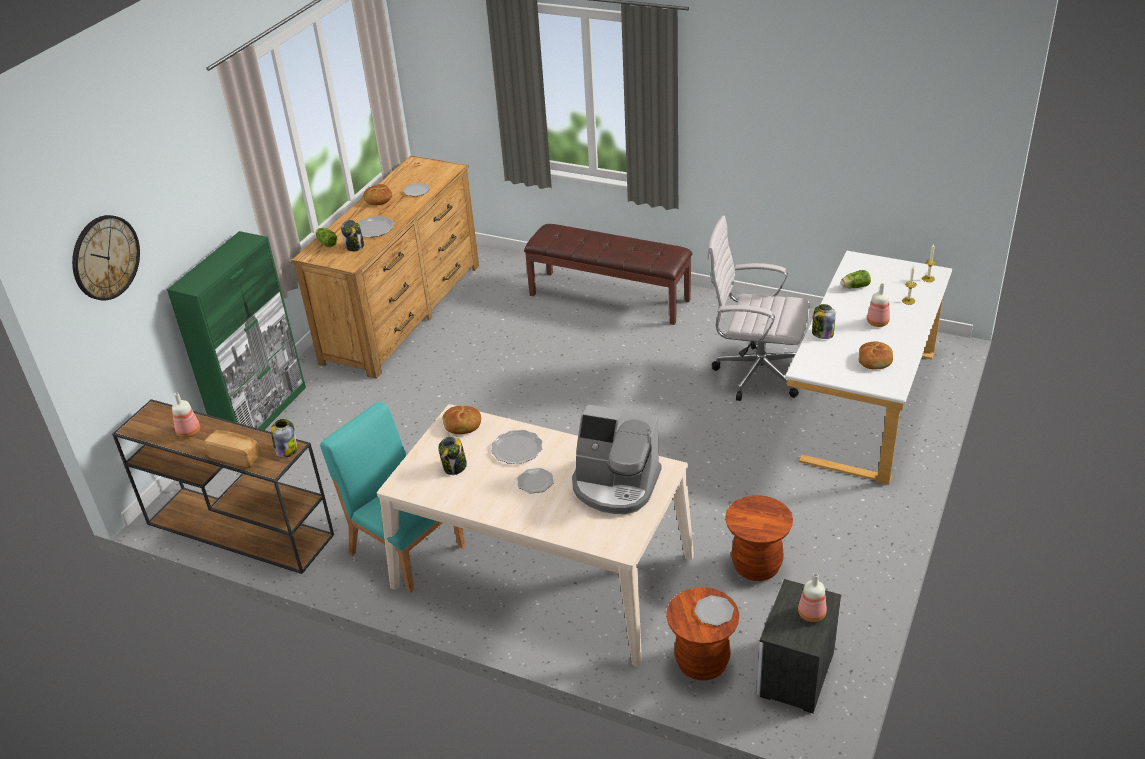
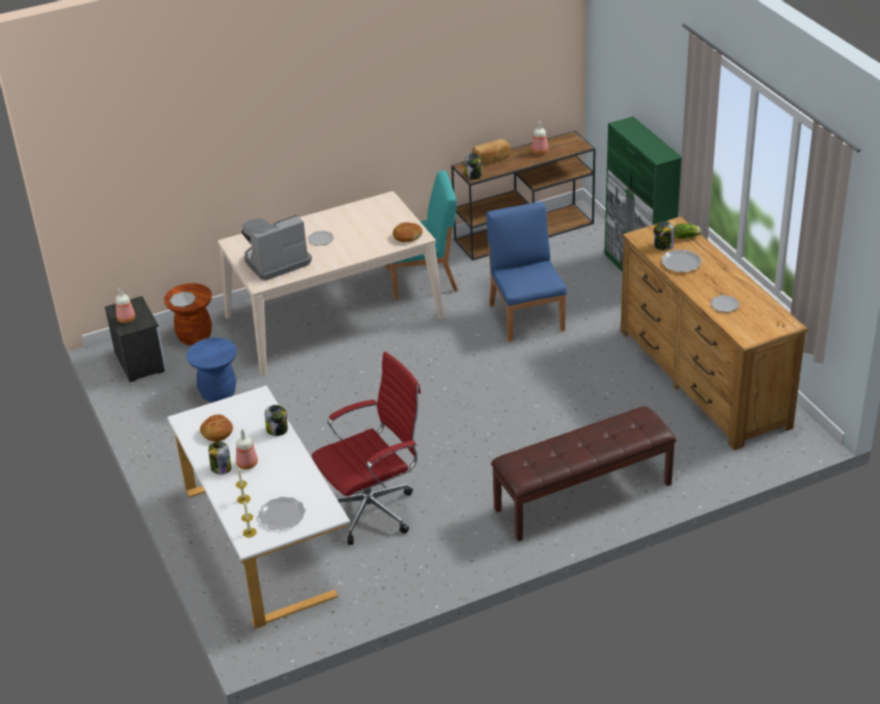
camera: 130 degrees right, 0 degrees up
wall clock [72,215,140,300] -> none
bread [363,184,392,205] -> none
jar [438,436,467,475] -> jar moved to [208,441,231,475]
plate [491,430,542,464] -> plate moved to [258,497,306,529]
white office chair [707,215,810,401] -> red office chair [312,352,421,545]
brown stool [725,495,793,581] -> blue stool [186,338,237,402]
lettuce [840,270,871,288] -> none
none -> blue chair [486,202,567,342]

